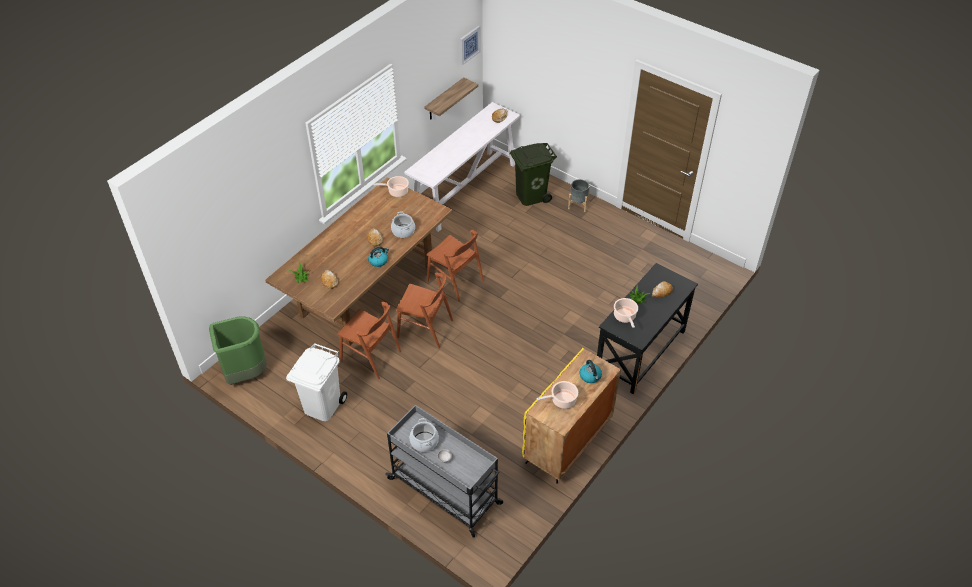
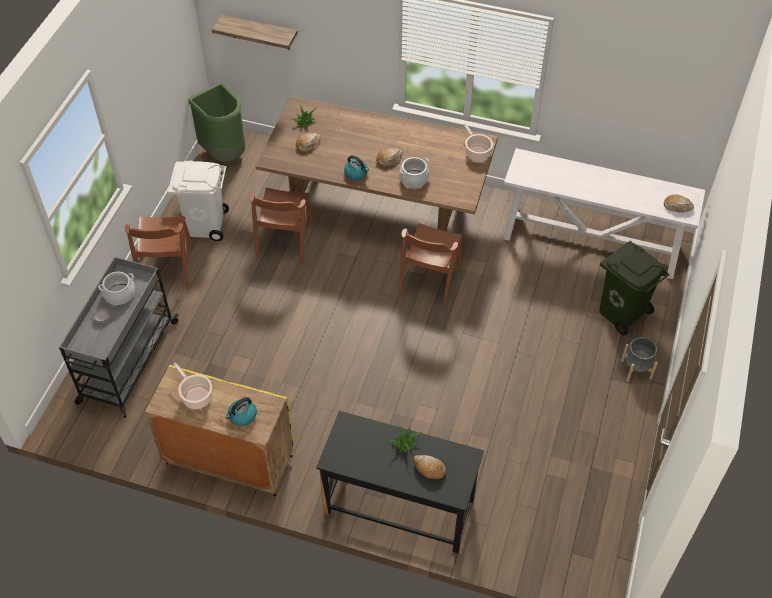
camera: 70 degrees right, 5 degrees up
brown chair [396,272,453,349] -> brown chair moved to [125,216,194,289]
shelf [424,77,478,120] -> shelf moved to [212,14,298,50]
picture [460,26,481,65] -> none
cooking pot [614,298,638,328] -> none

